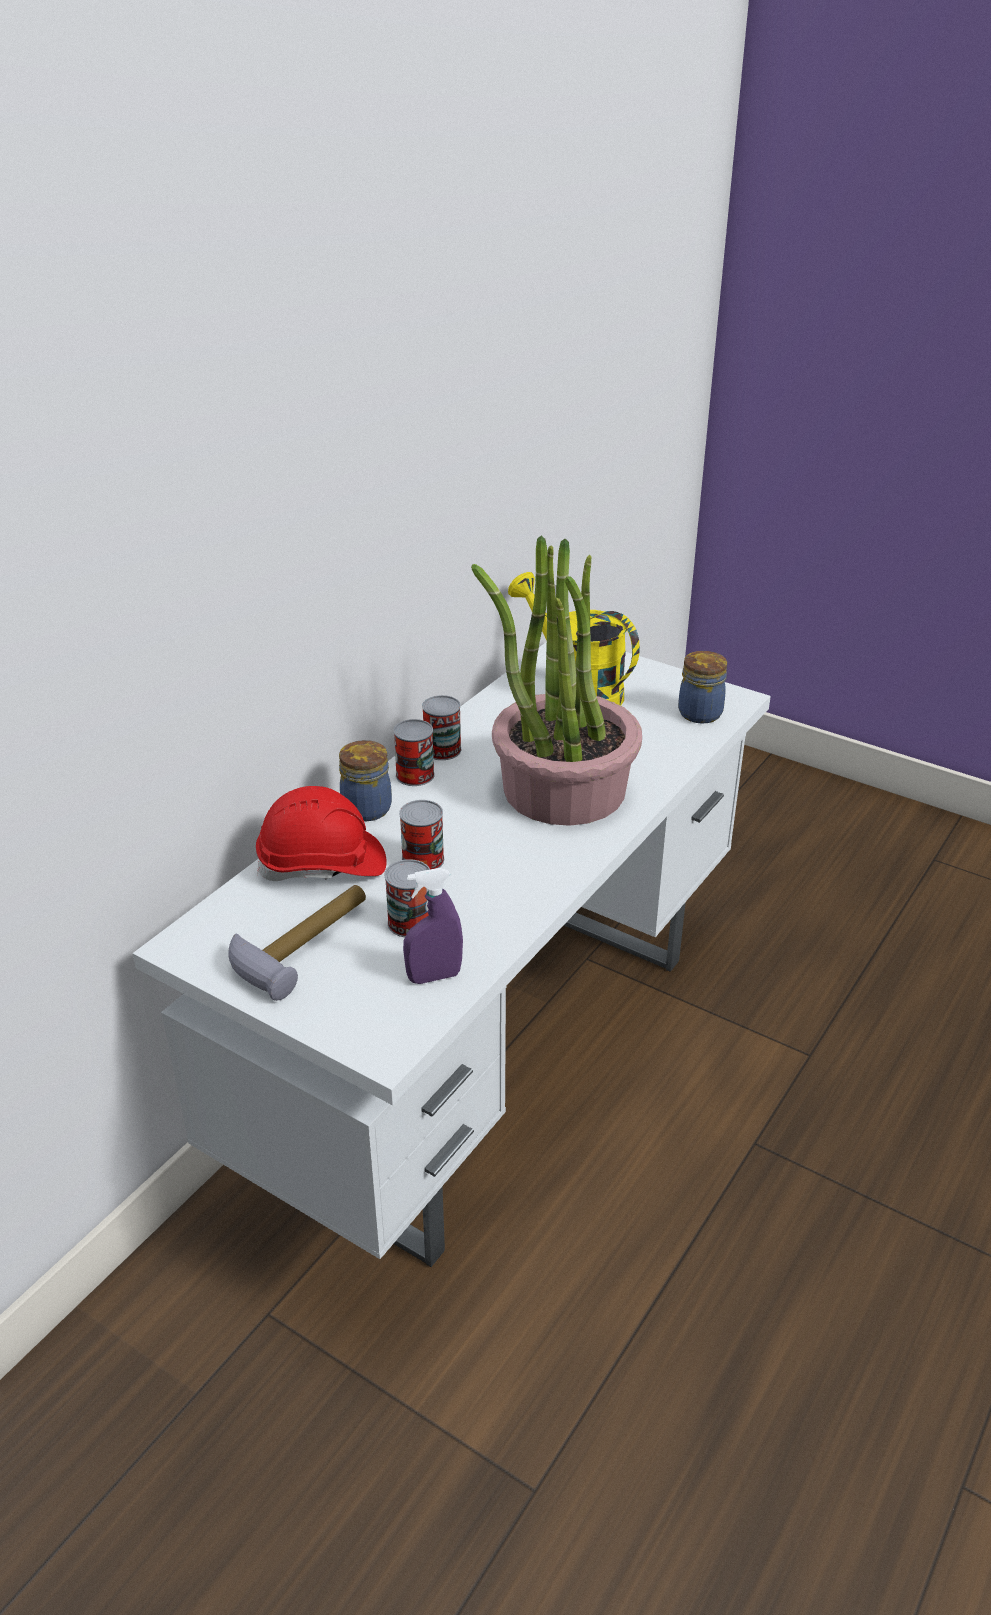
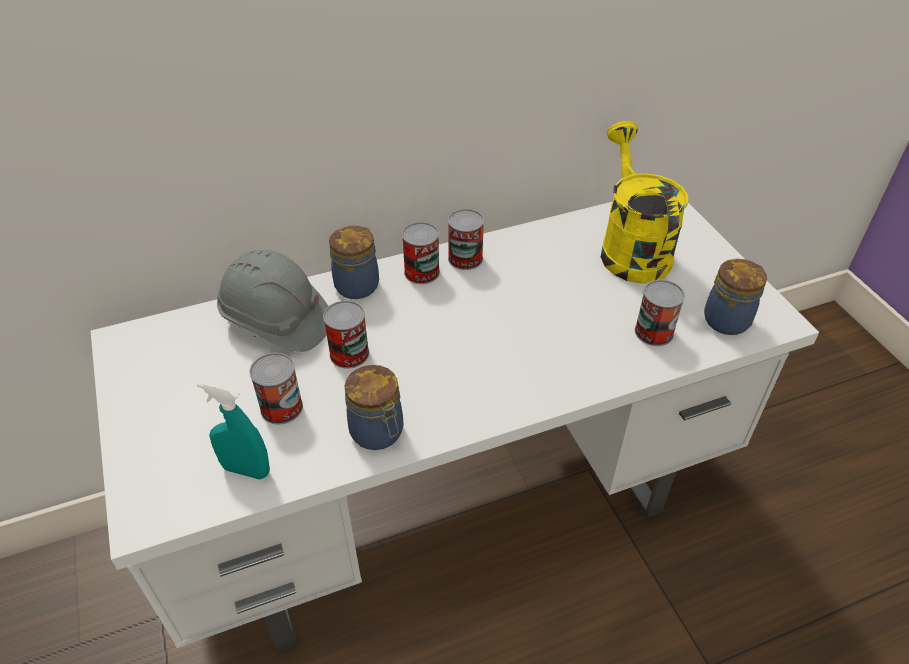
camera: 35 degrees right, 10 degrees up
hammer [229,885,366,1001] -> none
red hard hat [256,786,387,881] -> grey hard hat [217,250,328,352]
purple spray bottle [403,868,463,984] -> turquoise spray bottle [197,381,270,480]
potted plant [471,536,642,826] -> none
none -> jar [344,365,403,450]
none -> can [635,280,685,346]

